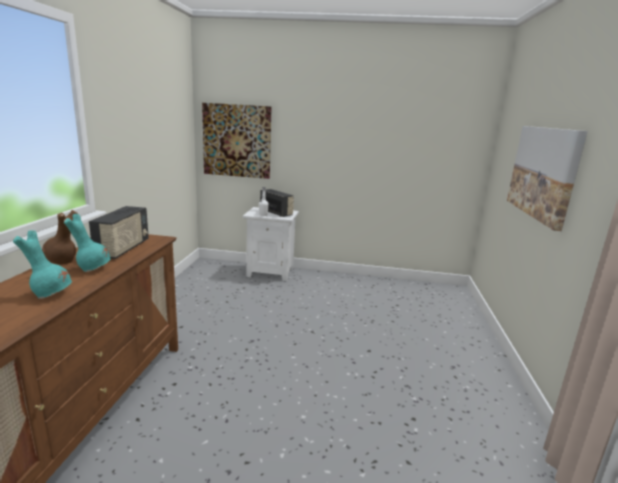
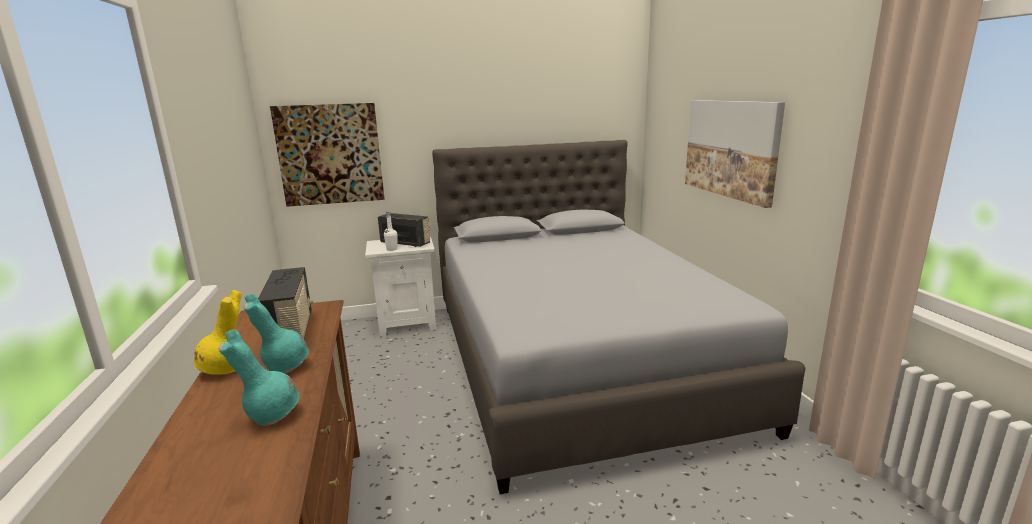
camera: 20 degrees left, 0 degrees up
brown vase [42,210,78,264] -> yellow vase [194,290,242,375]
none -> grey bed [432,140,806,494]

